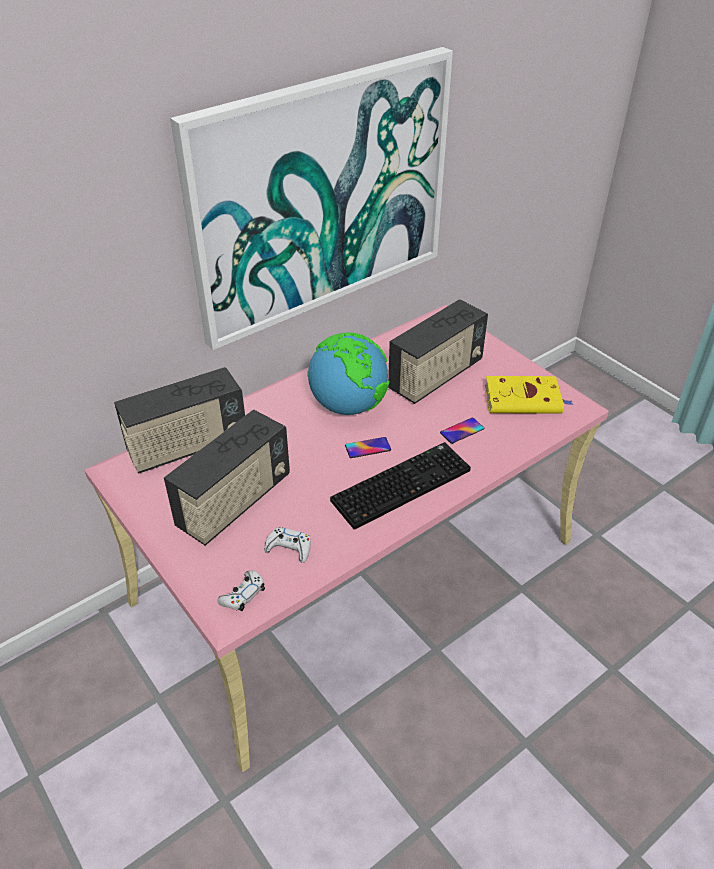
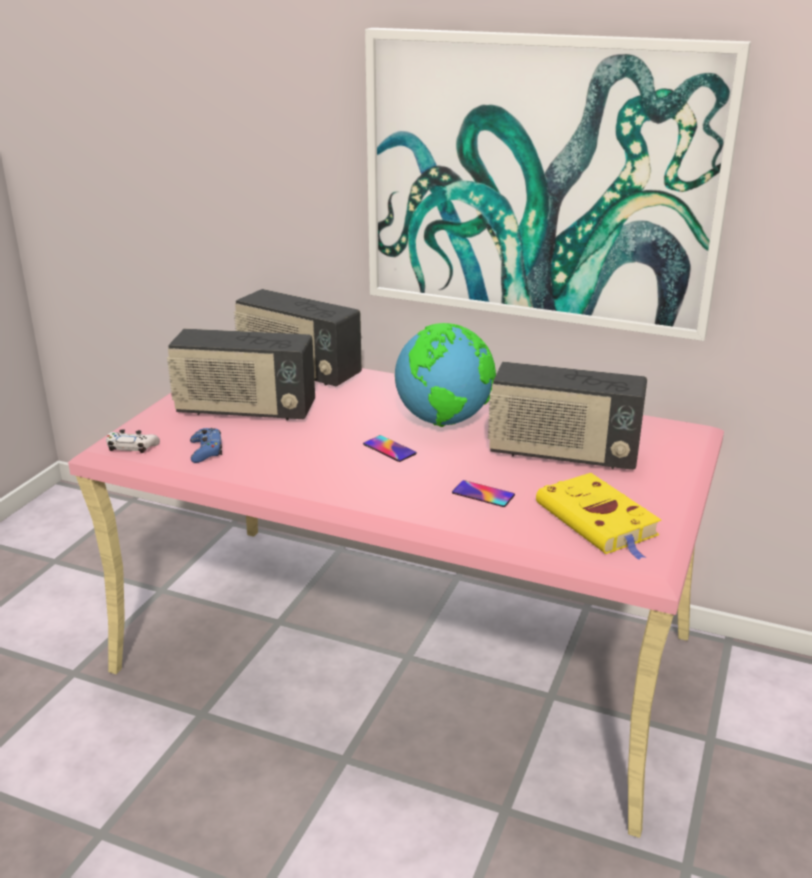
camera: 60 degrees right, 15 degrees down
white game controller [264,527,311,563] -> blue game controller [190,428,222,463]
keyboard [330,442,471,530] -> none

